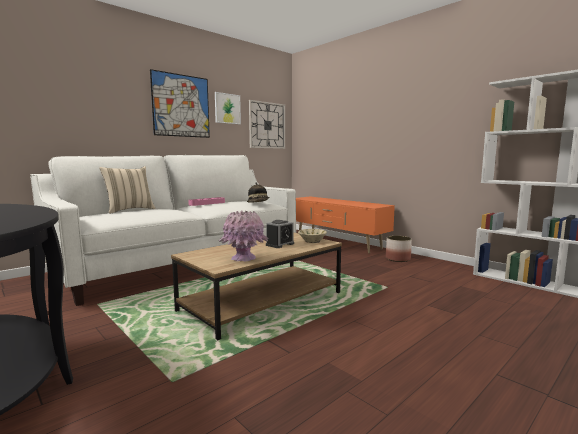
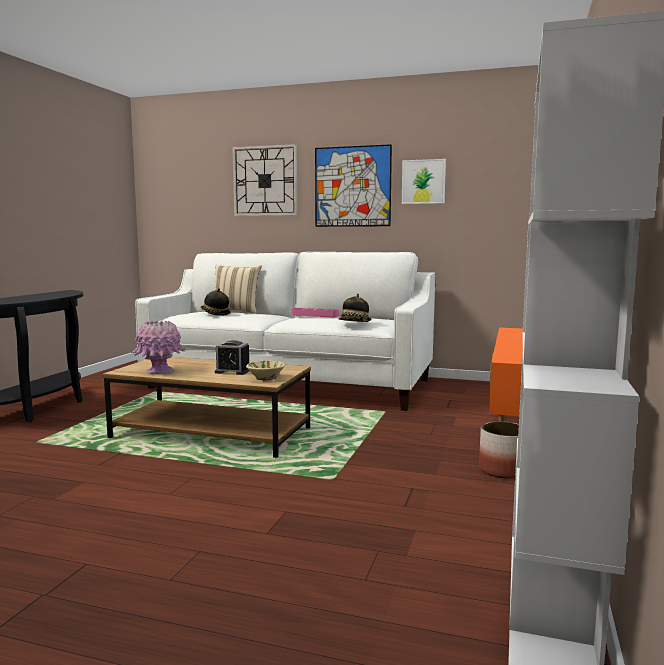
camera: 60 degrees right, 0 degrees up
wall clock [249,100,285,149] -> wall clock moved to [232,144,297,216]
none -> hat [201,288,231,316]

